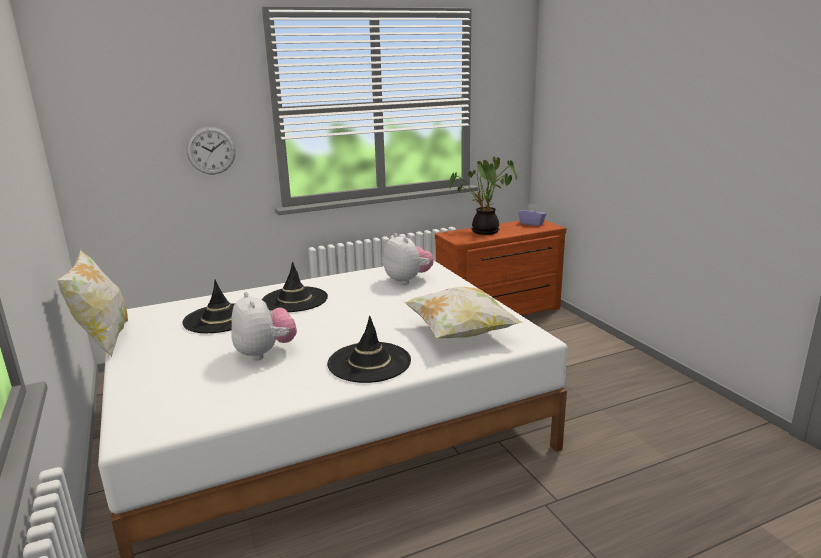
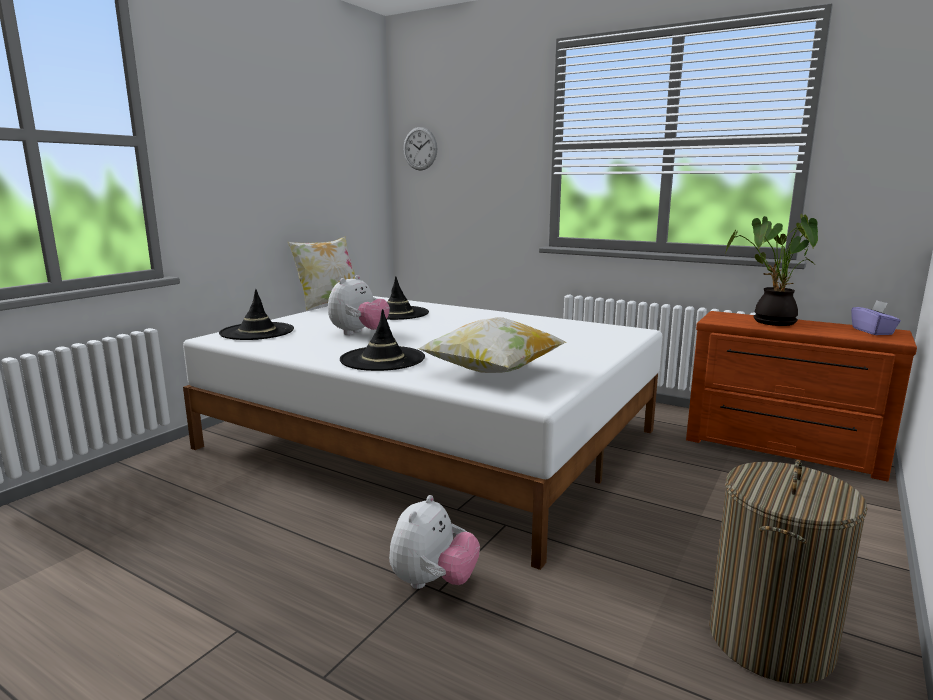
camera: 55 degrees right, 5 degrees down
wall clock [186,127,236,174] -> wall clock moved to [403,127,438,171]
black hat [262,261,328,312] -> black hat moved to [219,289,294,340]
plush toy [383,233,434,285] -> plush toy moved to [389,495,480,589]
none -> laundry basket [709,460,868,684]

